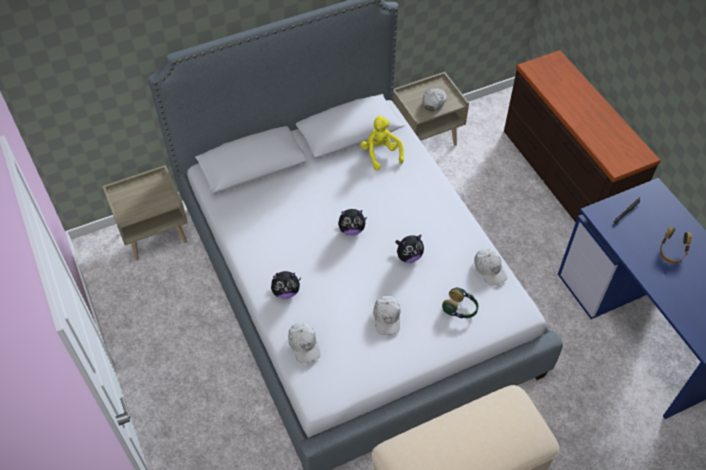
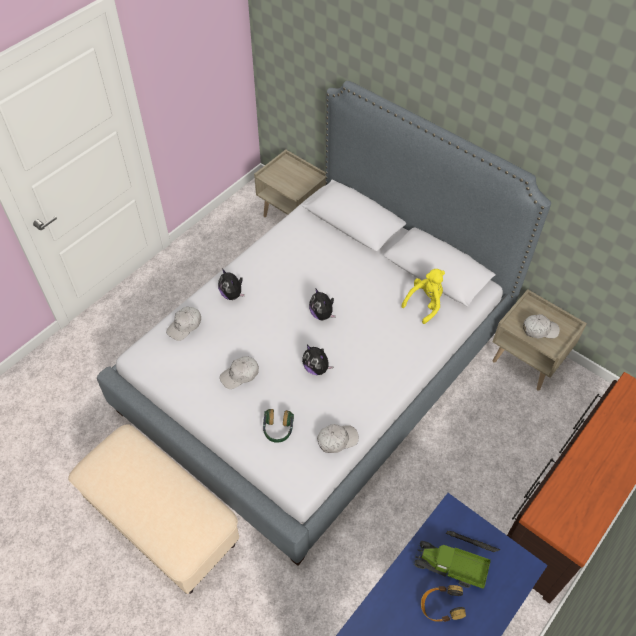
camera: 65 degrees right, 0 degrees up
white cap [474,249,507,286] -> white cap turned 150 degrees counterclockwise [317,424,359,453]
none -> toy truck [414,541,491,589]

